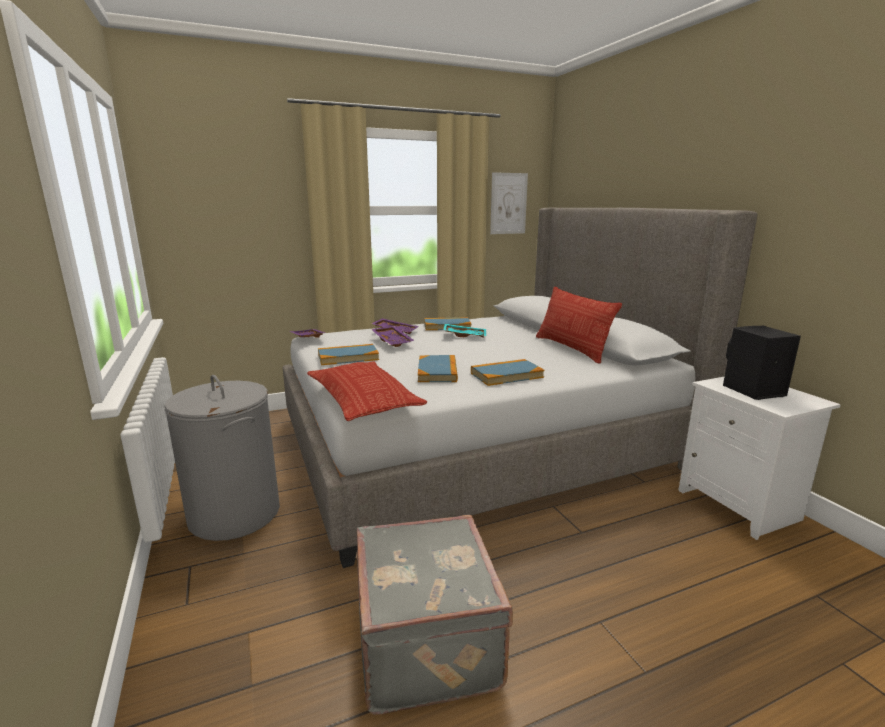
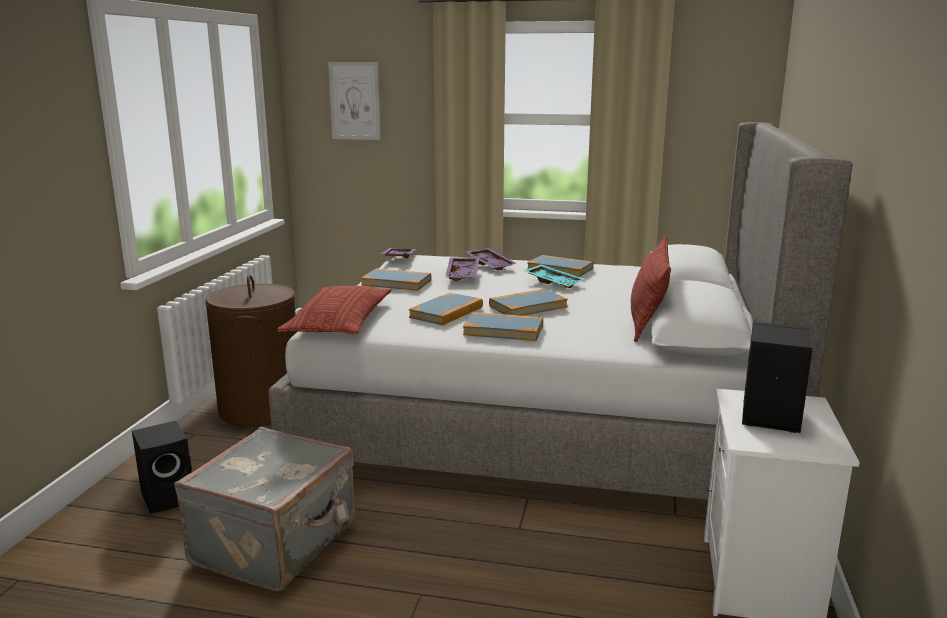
camera: 35 degrees right, 0 degrees up
grey laundry basket [164,375,280,541] -> brown laundry basket [205,275,297,427]
picture [490,172,528,234] -> picture moved to [328,62,381,140]
none -> black speaker [132,421,192,514]
none -> book [489,289,568,316]

